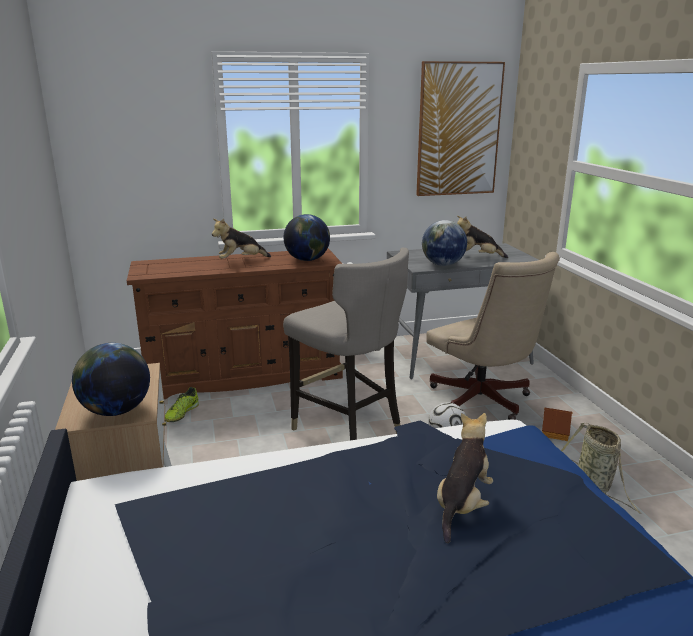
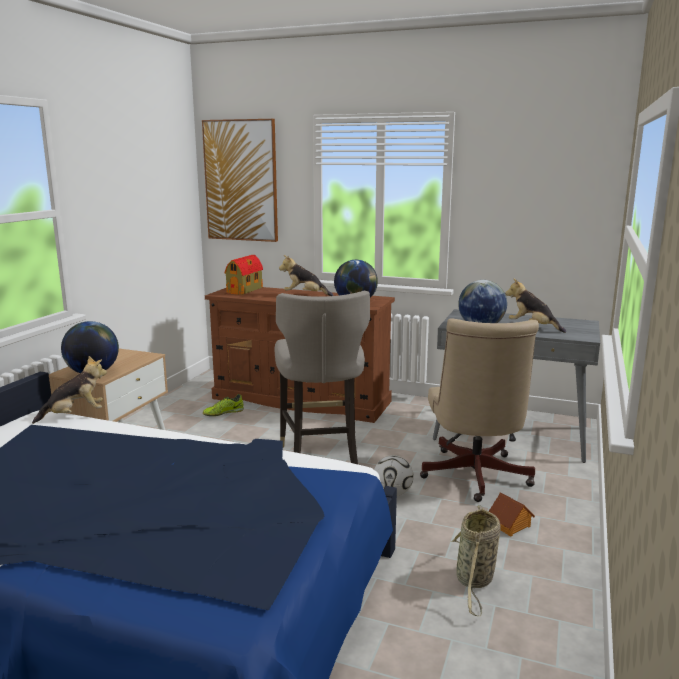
camera: 35 degrees right, 5 degrees down
picture [416,61,505,196] -> picture moved to [202,119,278,242]
plush toy [437,413,493,543] -> plush toy moved to [32,356,107,424]
none -> toy house [224,255,263,295]

